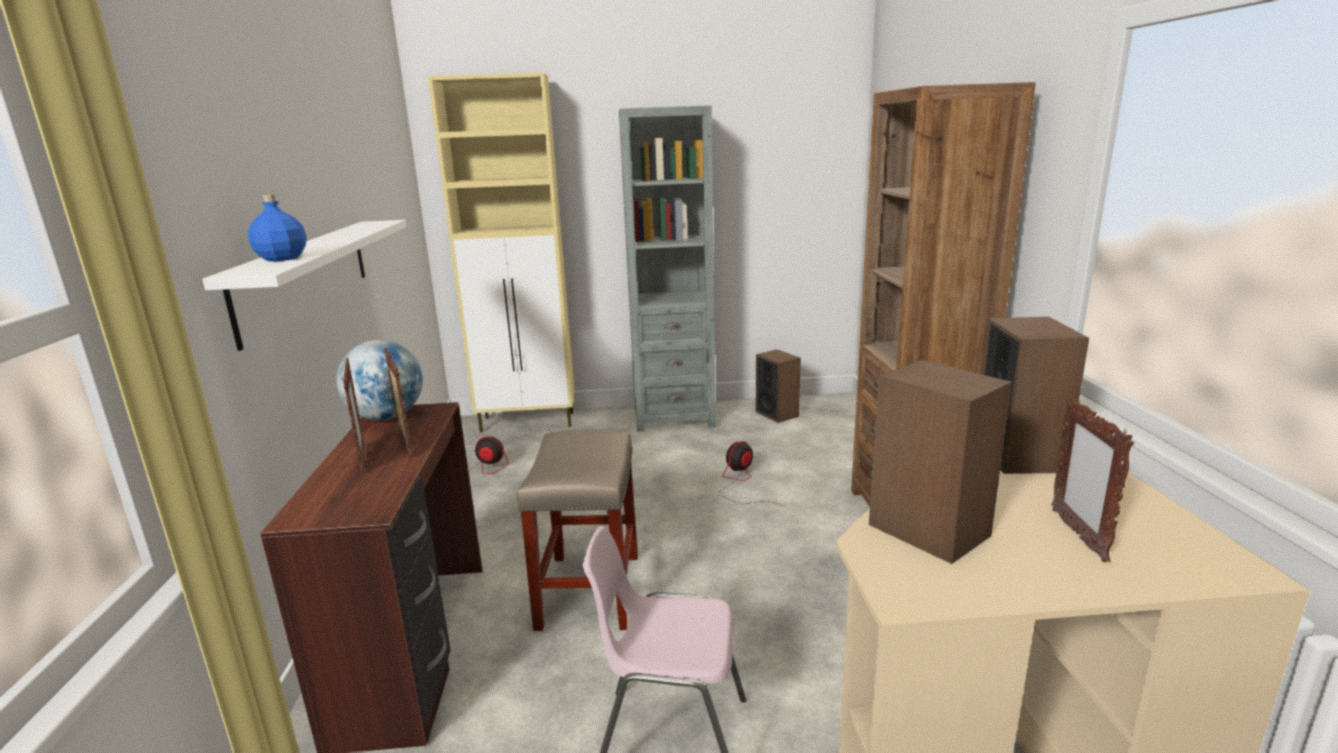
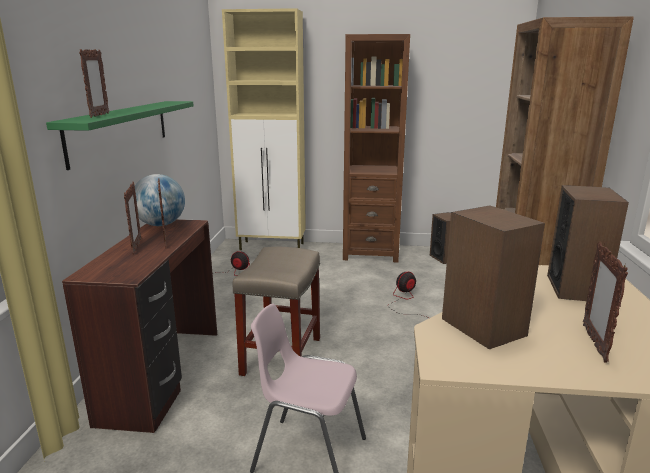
camera: 10 degrees right, 0 degrees up
white shelf [202,220,406,351] -> green shelf [46,101,194,170]
blue bottle [248,194,307,261] -> picture frame [79,49,109,118]
grey bookcase [619,105,716,432] -> brown bookcase [343,34,410,262]

